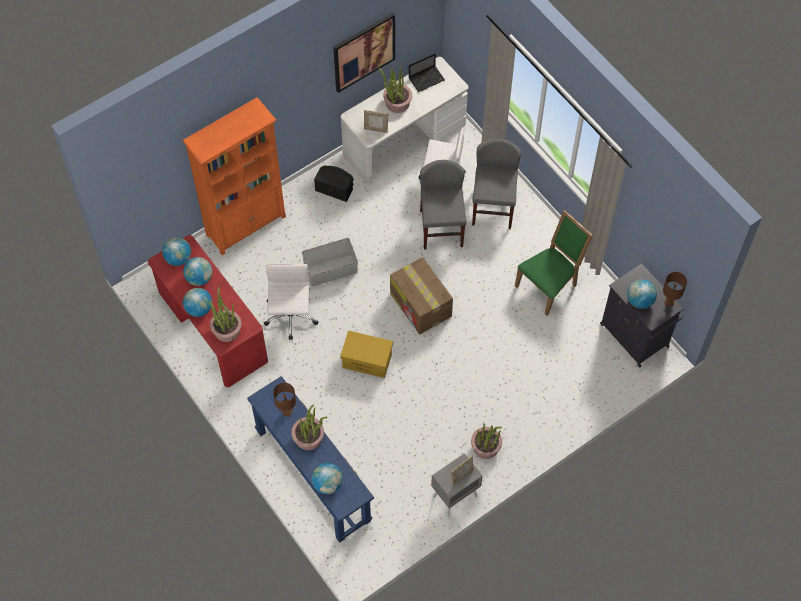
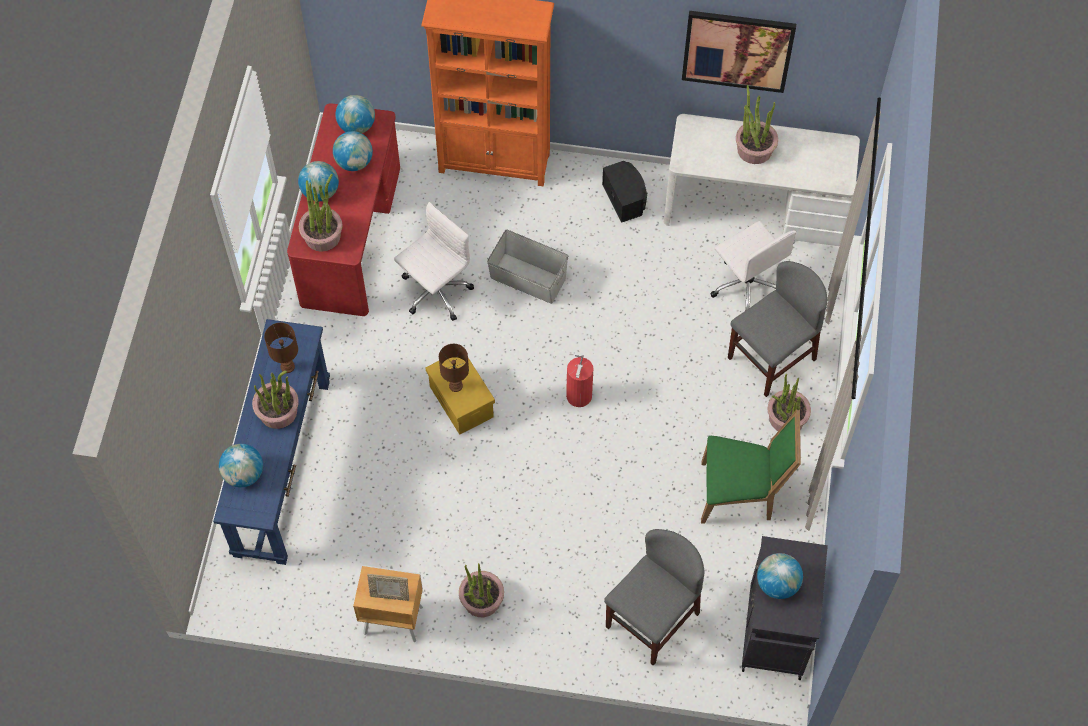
camera: 45 degrees right, 0 degrees up
picture frame [364,110,388,133] -> none
cardboard box [390,257,453,335] -> fire extinguisher [566,355,593,407]
laptop [409,53,445,92] -> none
grey chair [420,160,467,250] -> grey chair moved to [604,529,705,666]
grey nightstand [431,453,483,517] -> brown nightstand [353,565,423,642]
brown table lamp [663,272,687,307] -> brown table lamp moved to [439,344,469,392]
none -> potted plant [768,374,811,431]

